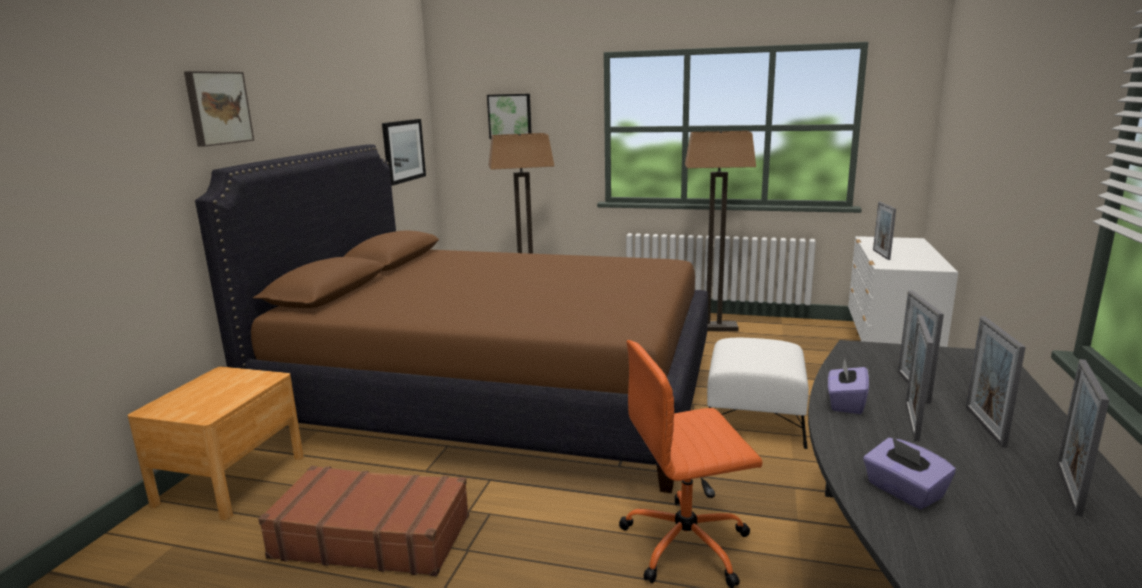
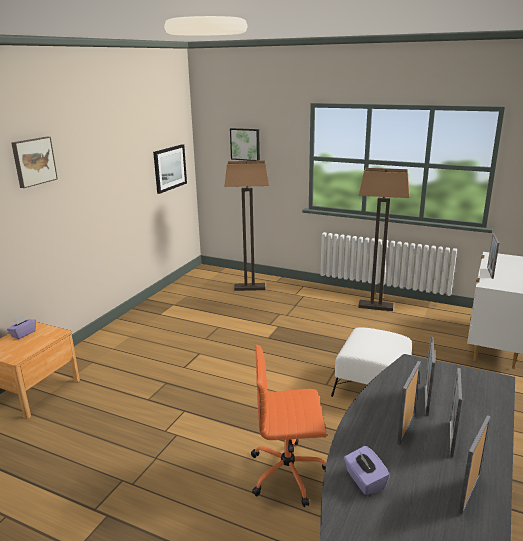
camera: 10 degrees right, 5 degrees up
brown bed [195,144,708,493] -> none
brown suitcase [258,466,469,576] -> none
purple tissue box [828,358,869,414] -> purple tissue box moved to [7,315,36,339]

